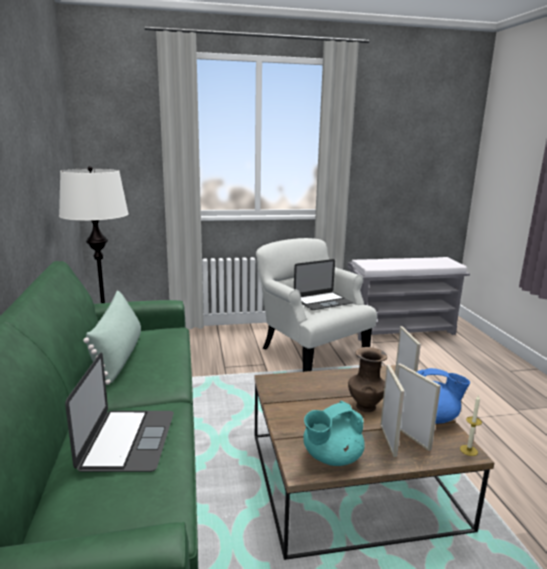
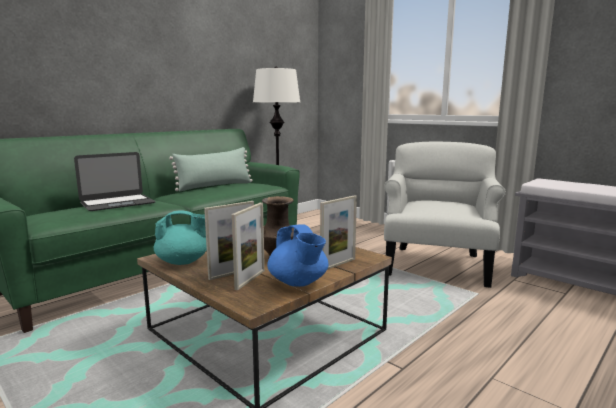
camera: 55 degrees right, 5 degrees down
laptop [294,259,353,310] -> none
turquoise teapot [303,401,365,466] -> turquoise teapot turned 150 degrees clockwise [154,210,207,265]
candle [460,395,482,456] -> none

